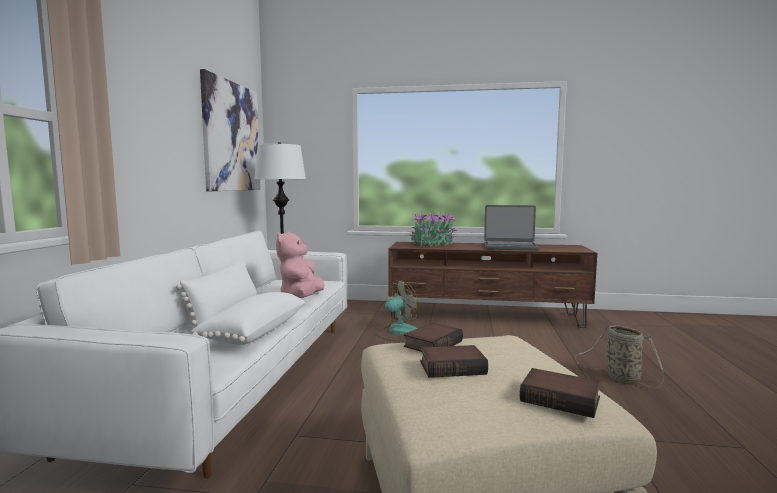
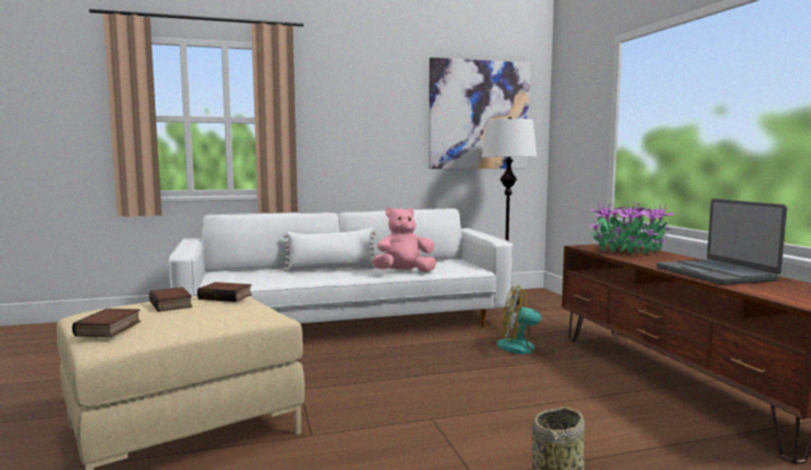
camera: 65 degrees right, 0 degrees up
white pillow [191,292,305,345] -> none
fan [375,280,419,342] -> fan turned 150 degrees clockwise [497,286,555,355]

